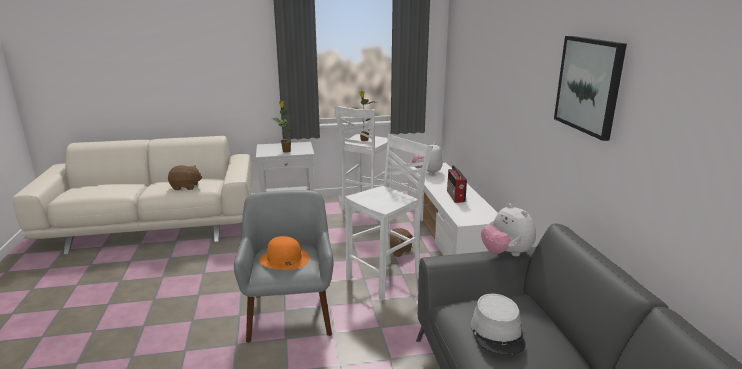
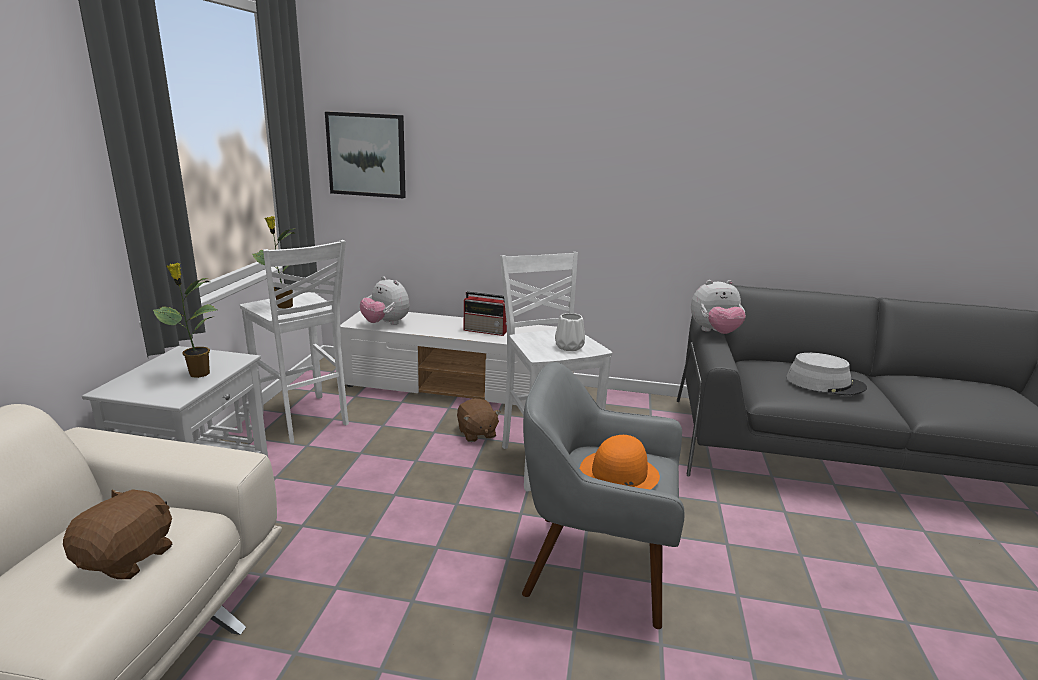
camera: 70 degrees left, 0 degrees up
picture [554,36,627,141] -> picture moved to [325,112,406,198]
none -> white vase [555,313,585,351]

